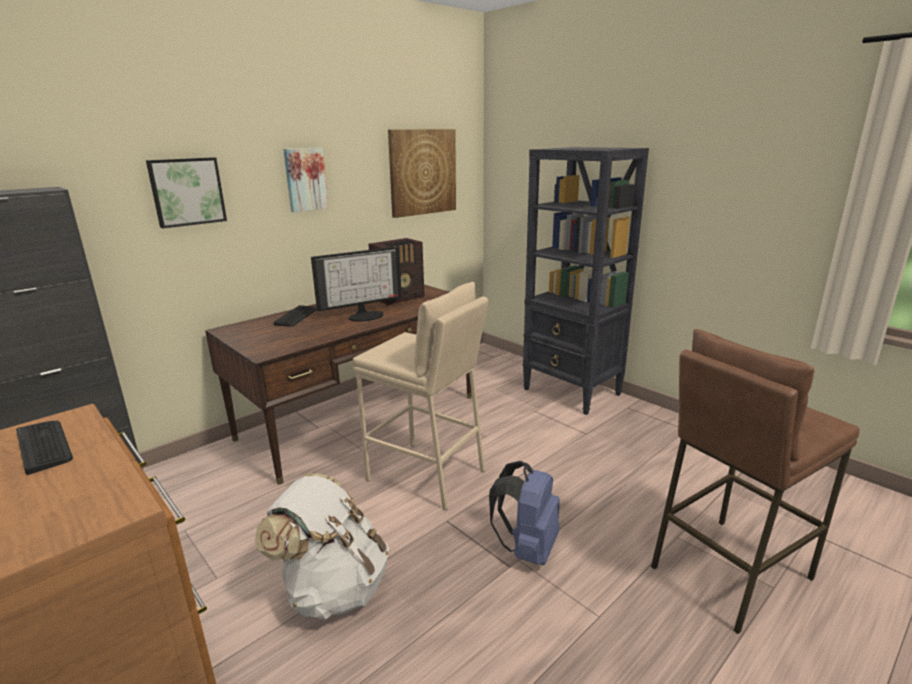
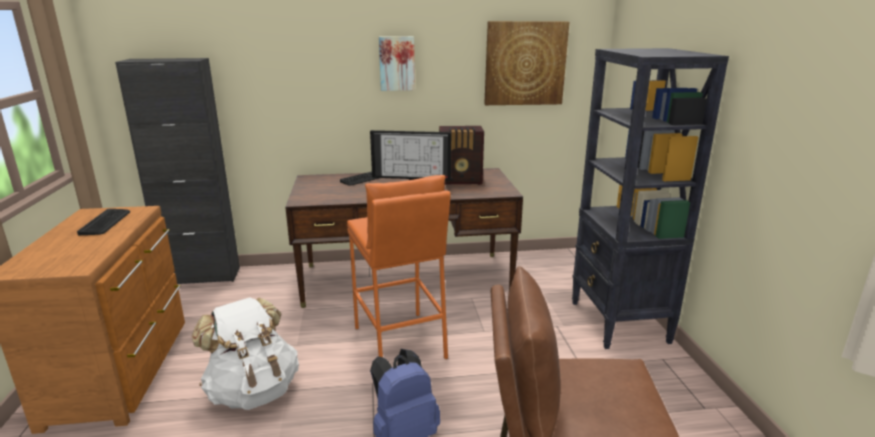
camera: 35 degrees right, 0 degrees up
picture [146,157,227,228] -> none
beige stool [353,282,488,511] -> orange stool [347,175,451,359]

